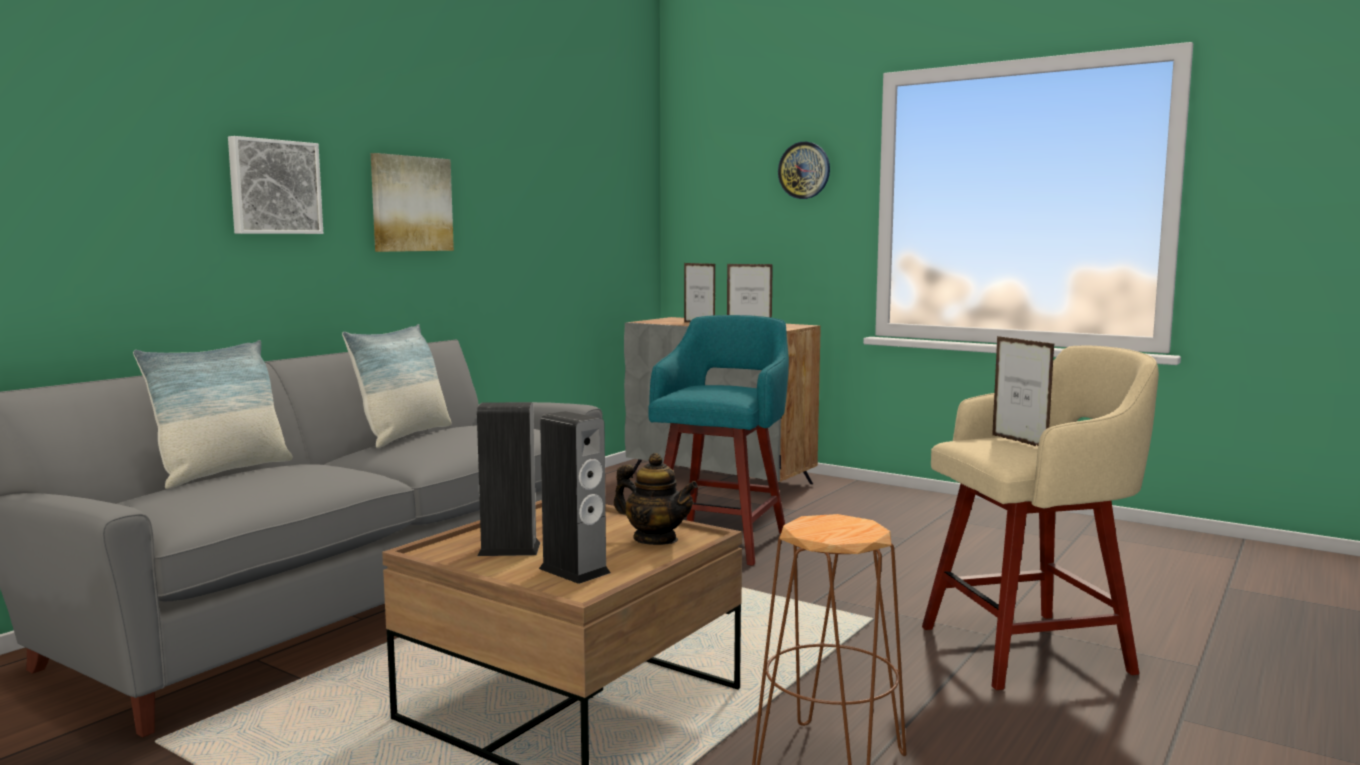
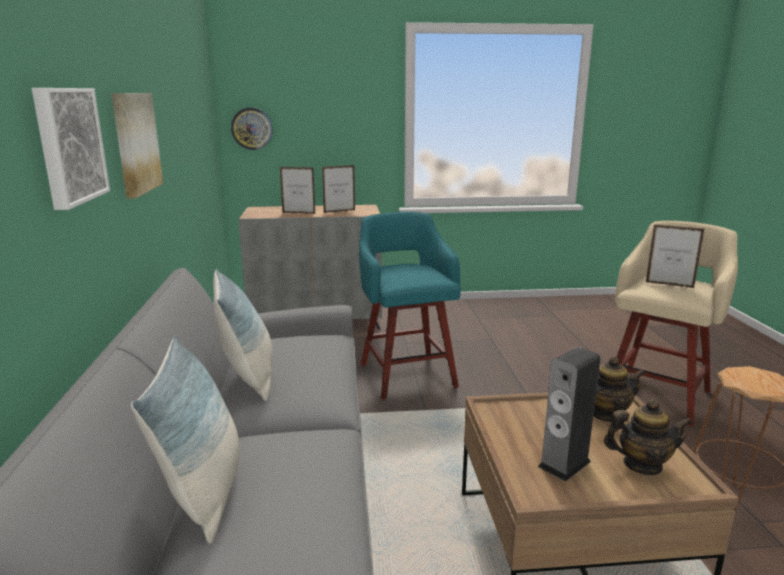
camera: 40 degrees left, 10 degrees up
speaker [539,411,611,584] -> teapot [604,399,692,475]
wall clock [778,142,830,199] -> wall clock moved to [231,108,273,150]

